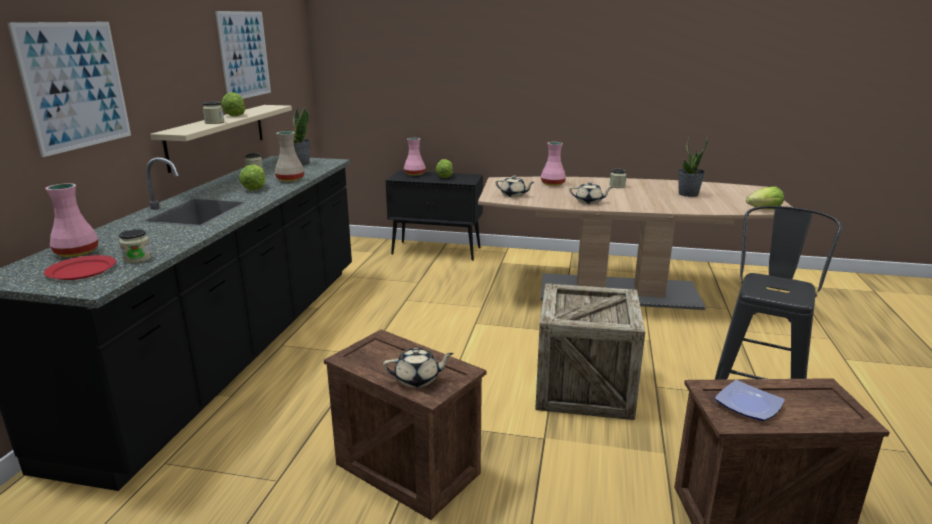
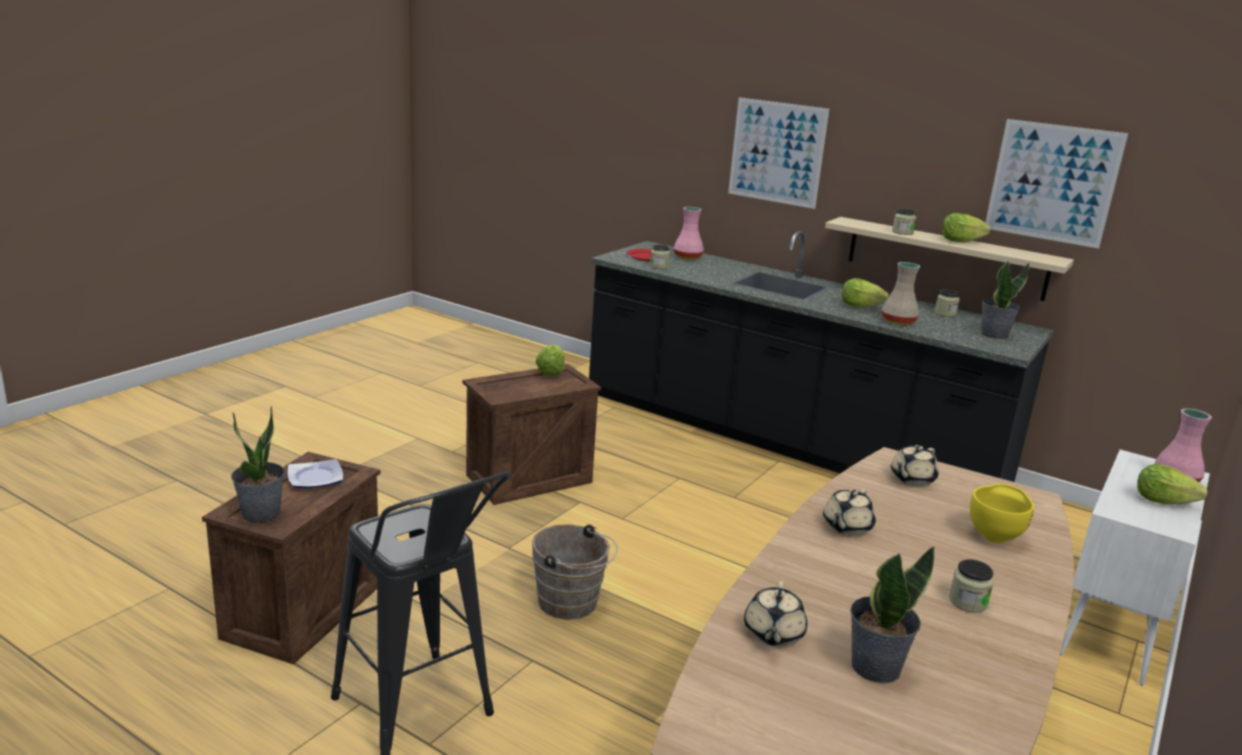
camera: 110 degrees right, 0 degrees up
beige teapot [383,348,454,388] -> beige teapot moved to [744,581,807,646]
black cabinet [386,171,483,261] -> white cabinet [1060,450,1210,685]
crate [535,283,645,420] -> brown bucket [532,524,618,620]
pink vase [541,142,566,186] -> yellow bowl [970,484,1034,543]
lettuce [746,186,784,209] -> lettuce moved to [536,345,565,376]
none -> potted plant [231,406,285,522]

